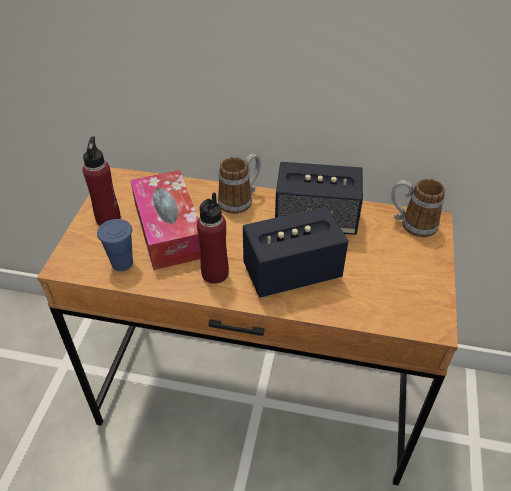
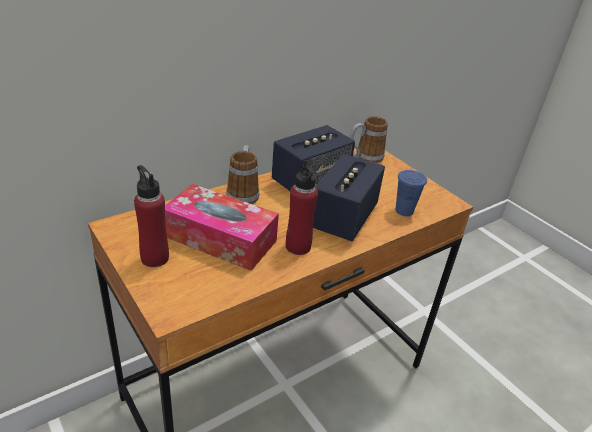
camera: 50 degrees left, 10 degrees down
blue cup [97,219,133,271] -> blue cup moved to [396,170,427,216]

